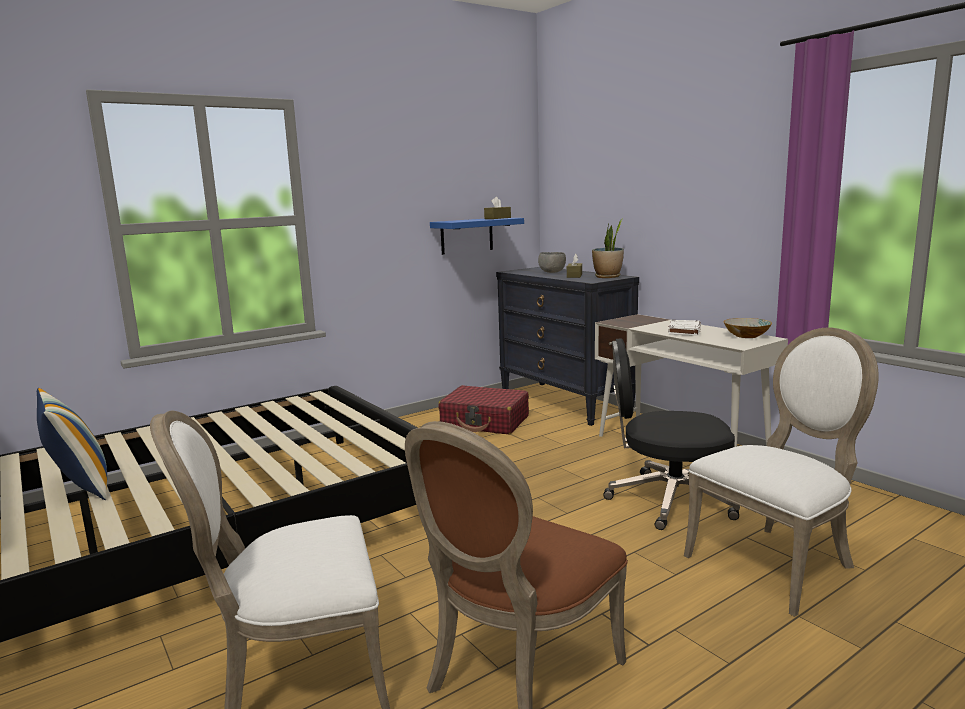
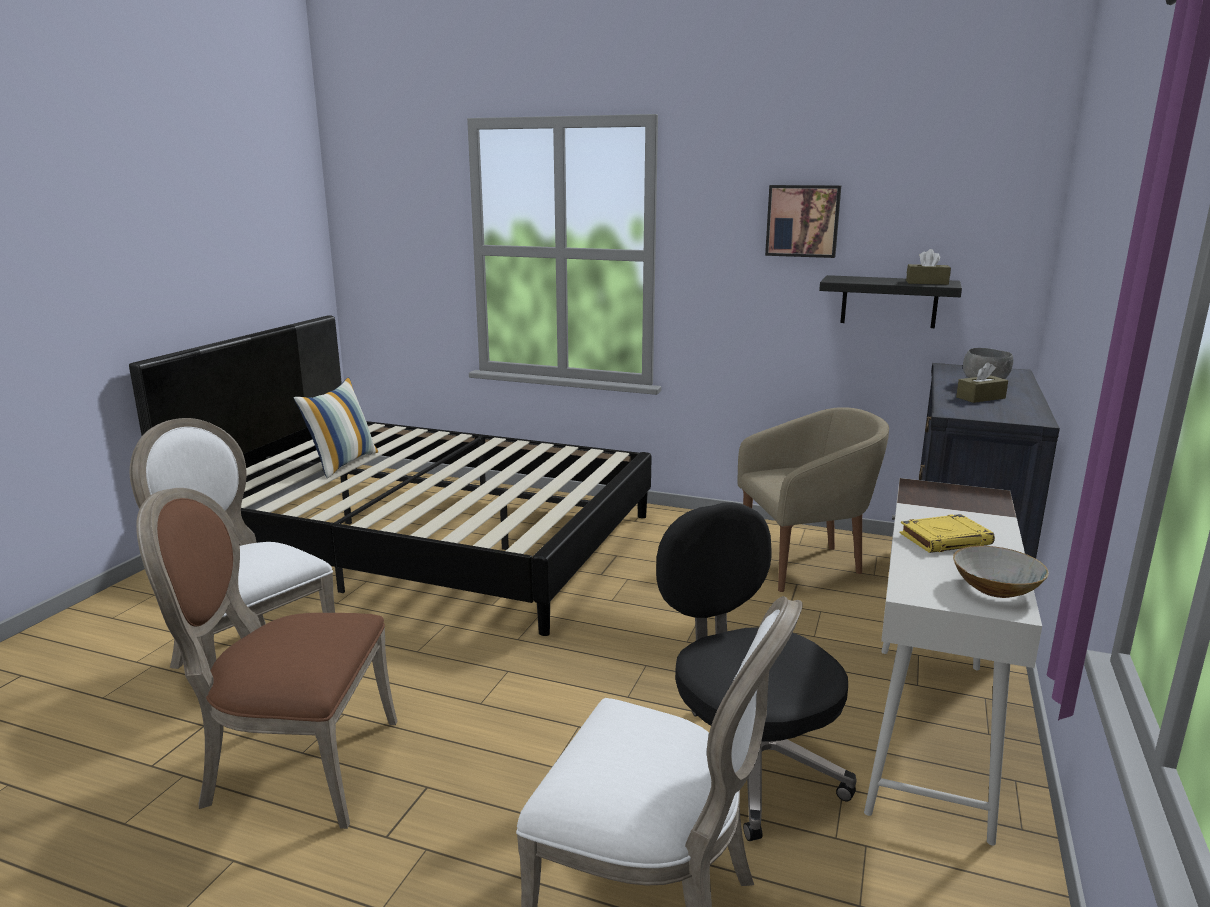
camera: 55 degrees right, 5 degrees up
blue shelf [430,218,524,255] -> black shelf [819,275,962,328]
red suitcase [438,385,529,435] -> beige armchair [737,407,889,592]
potted plant [592,218,624,278] -> none
white book [669,320,701,336] -> yellow book [900,514,995,553]
none -> picture [765,185,841,258]

